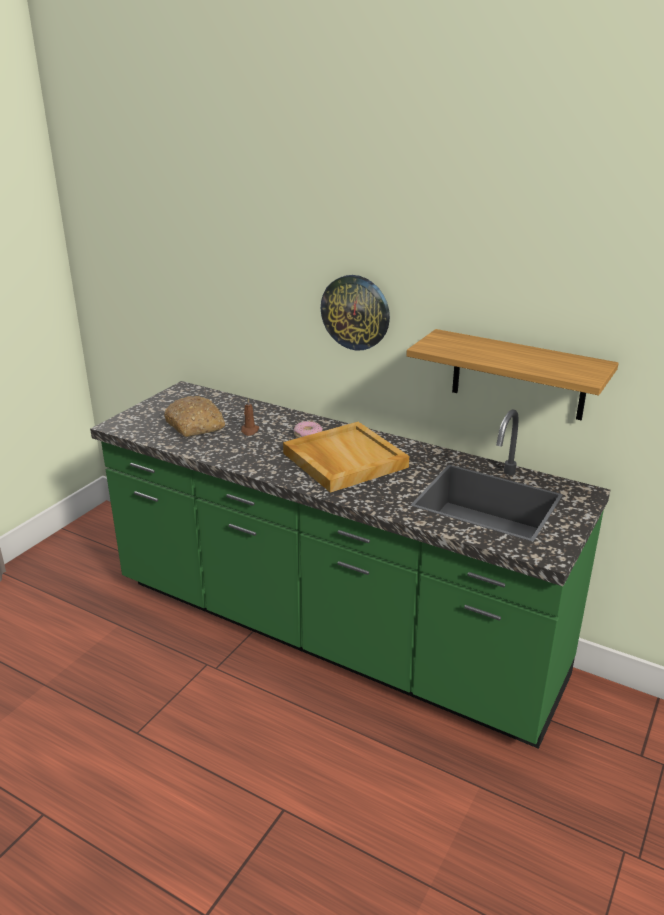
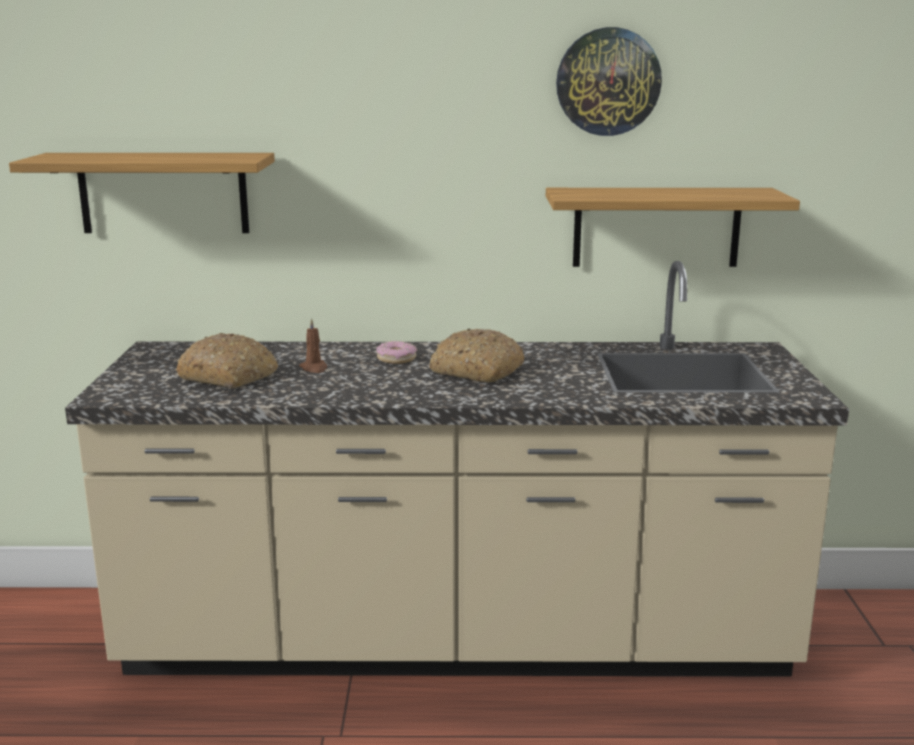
camera: 30 degrees left, 10 degrees down
green counter [90,381,610,749] -> beige counter [65,261,849,677]
beige tray [283,422,409,493] -> bread [429,329,525,383]
wall clock [321,275,390,350] -> wall clock moved to [556,27,662,136]
none -> shelf [9,153,275,233]

